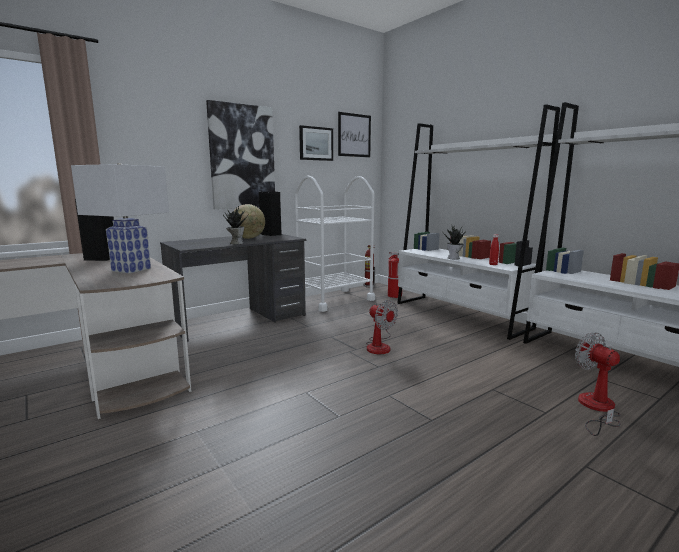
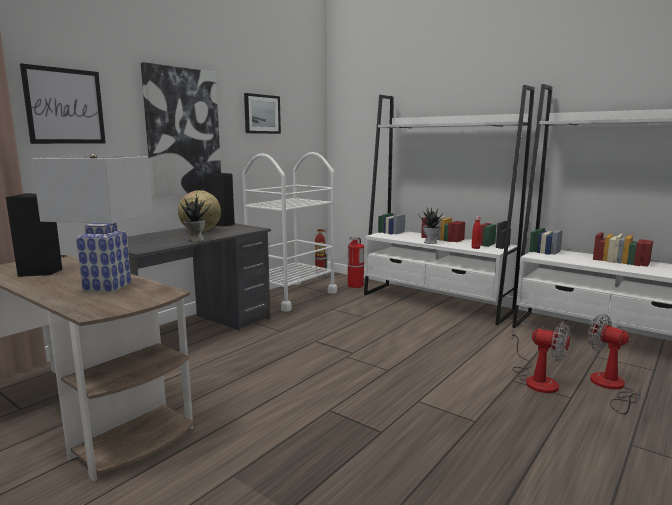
camera: 15 degrees left, 0 degrees up
picture [338,112,371,157] -> picture moved to [20,63,106,144]
fan [366,300,398,354] -> fan moved to [511,322,571,393]

